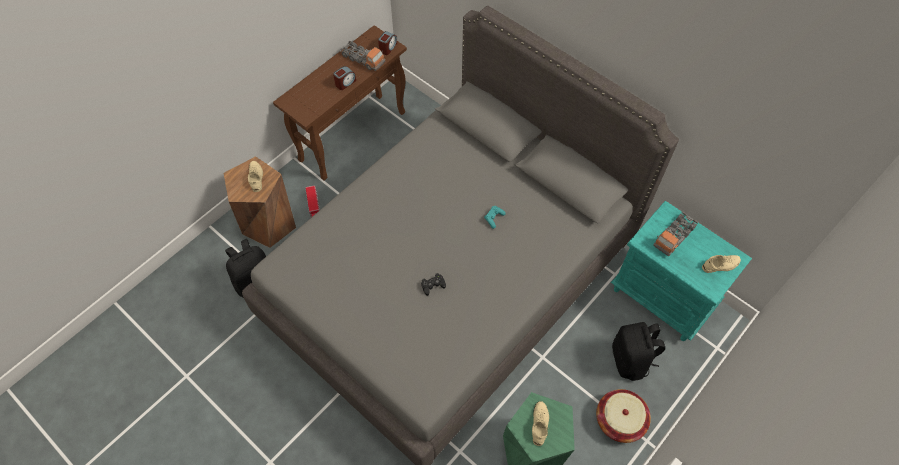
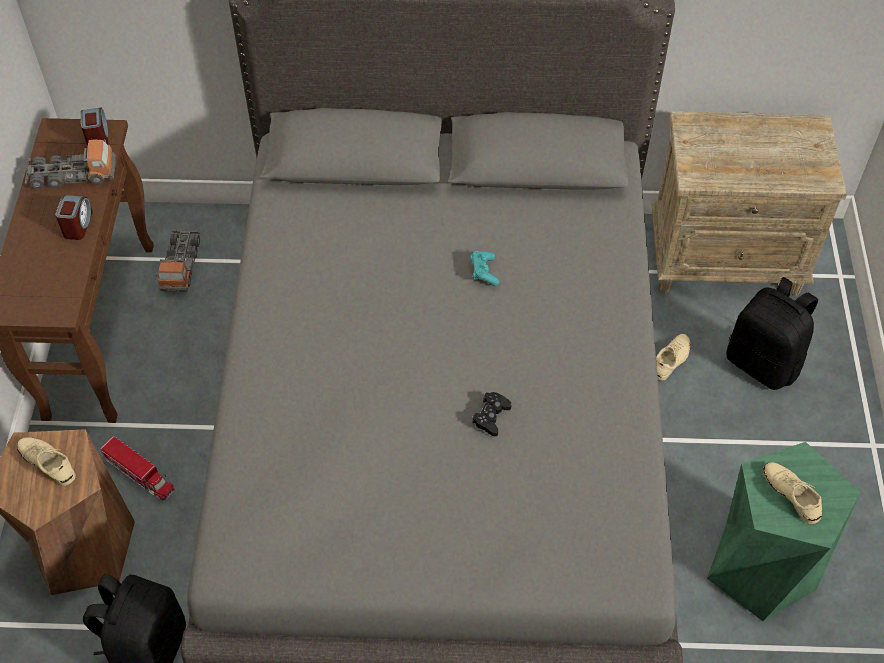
camera: 40 degrees left, 5 degrees down
basket [596,389,651,443] -> none
turquoise nightstand [611,201,752,341] -> beige nightstand [652,111,847,296]
toy truck [653,212,698,256] -> toy truck moved to [155,229,200,292]
beige shoe [702,255,741,273] -> beige shoe moved to [656,334,690,380]

